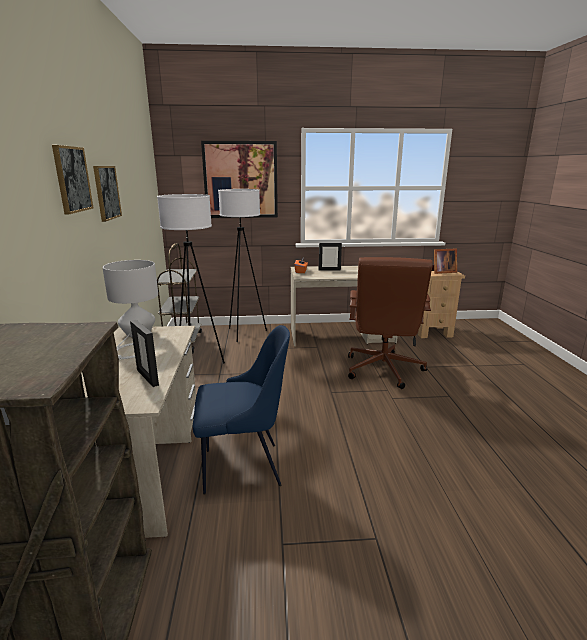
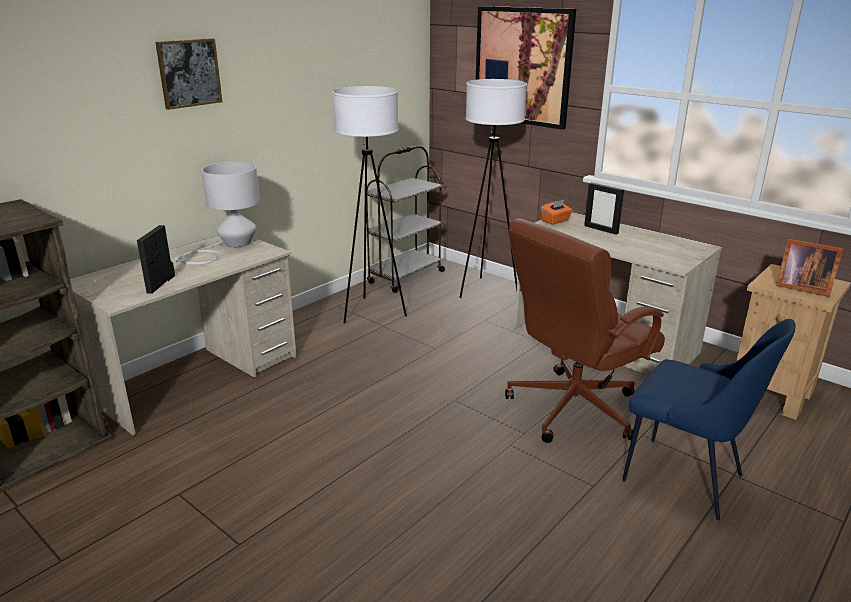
camera: 45 degrees right, 5 degrees up
picture [93,166,122,222] -> none
blue chair [193,325,290,495] -> blue chair moved to [622,319,796,520]

